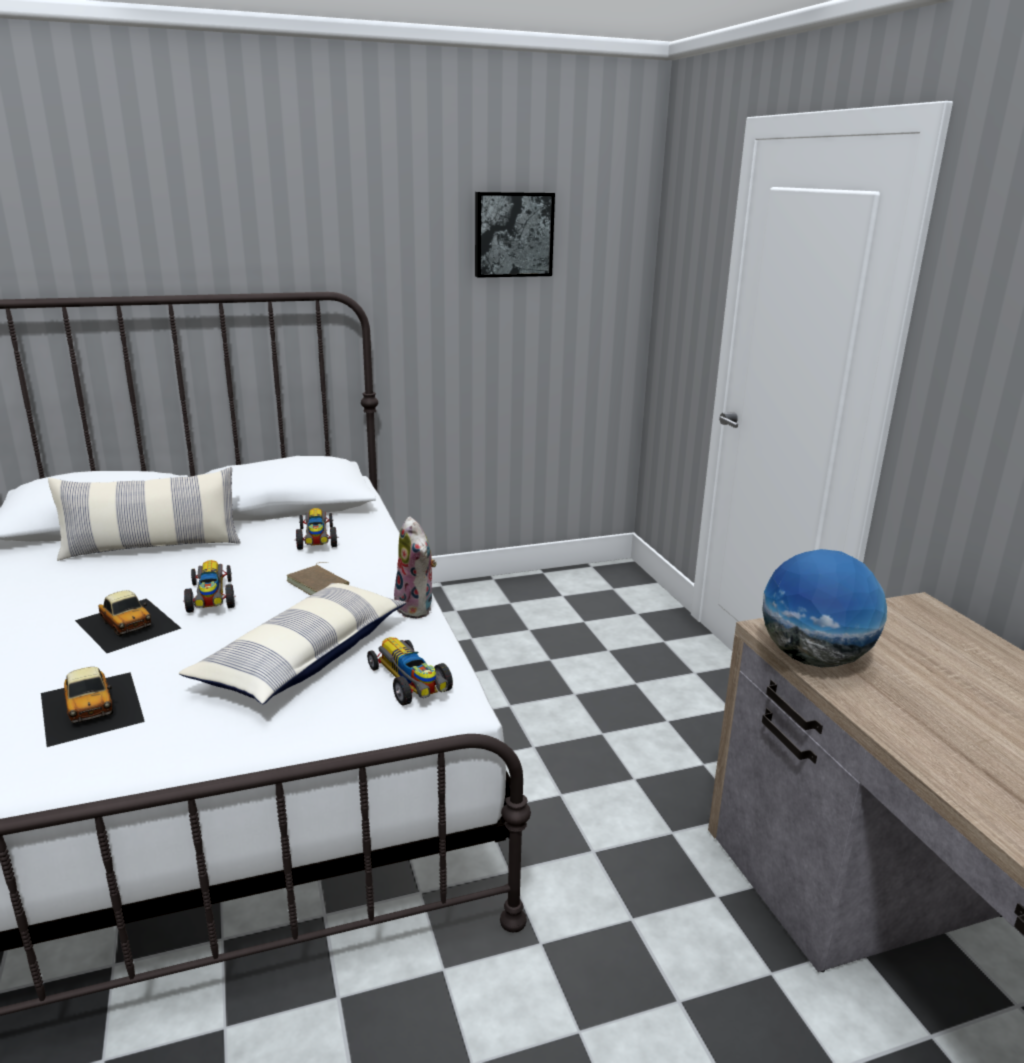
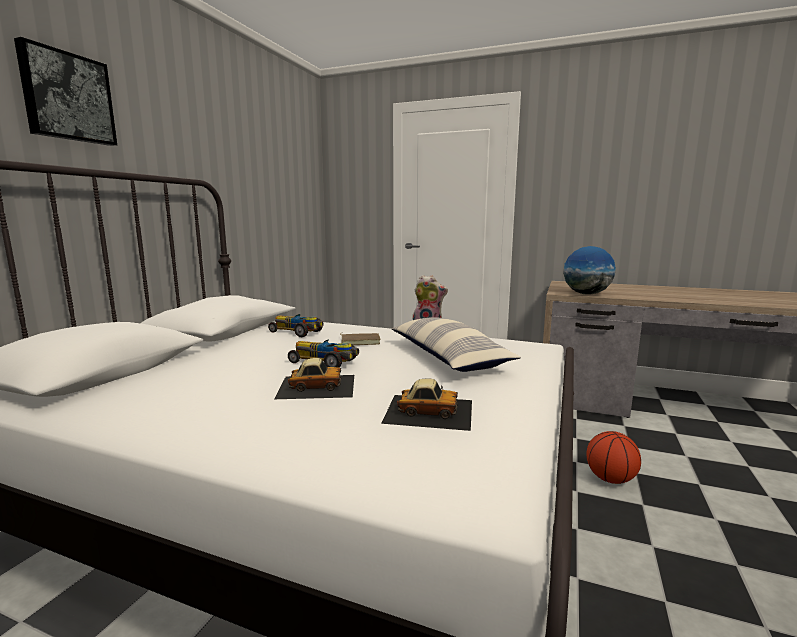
camera: 50 degrees left, 10 degrees down
pillow [48,467,241,561] -> none
toy car [367,637,453,706] -> none
picture [475,192,555,278] -> picture moved to [14,37,117,146]
none -> basketball [586,431,641,484]

